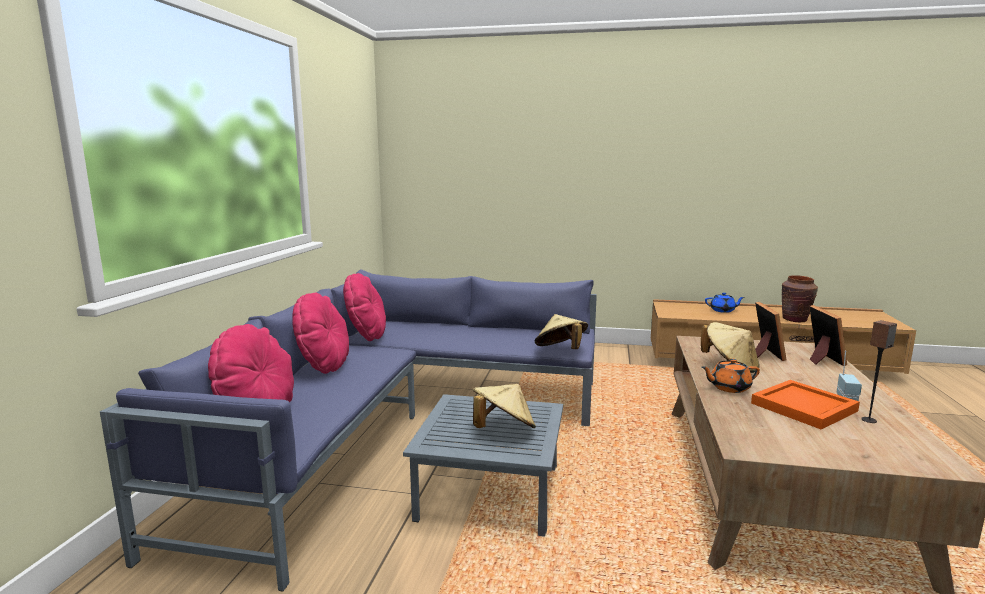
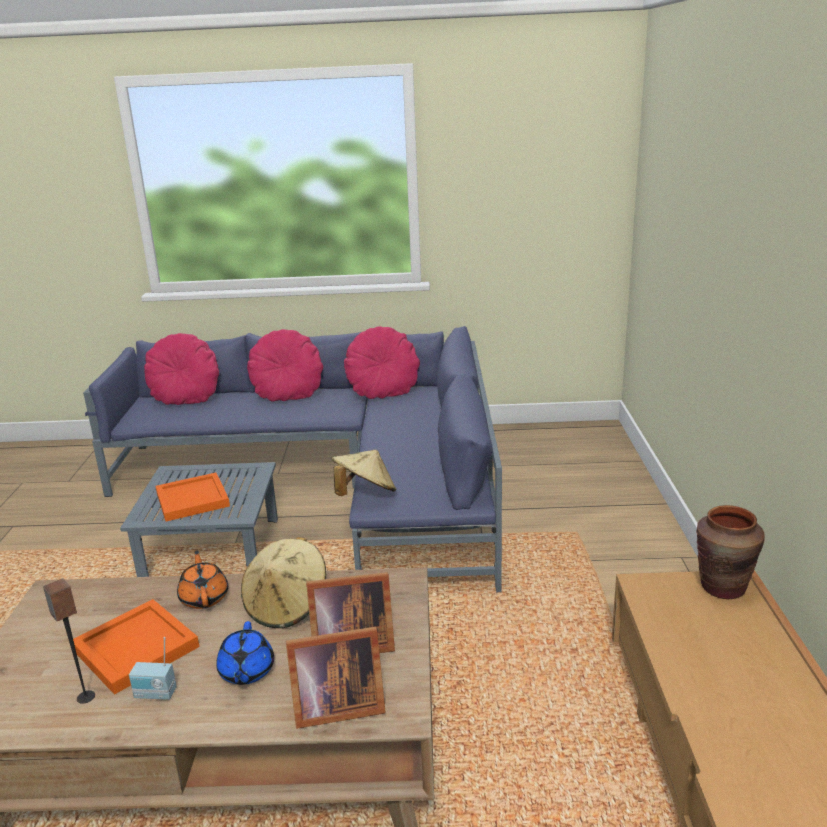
camera: 80 degrees right, 10 degrees up
beige hat [473,384,536,428] -> orange tray [156,473,230,521]
blue teapot [705,292,744,313] -> blue teapot moved to [216,621,274,685]
brown vase [782,275,818,322] -> brown vase moved to [696,505,765,599]

